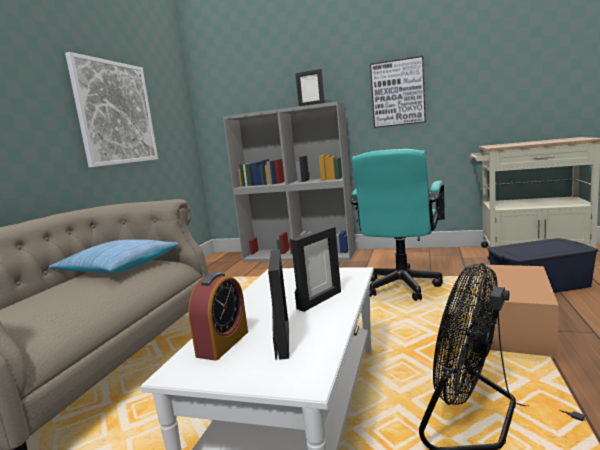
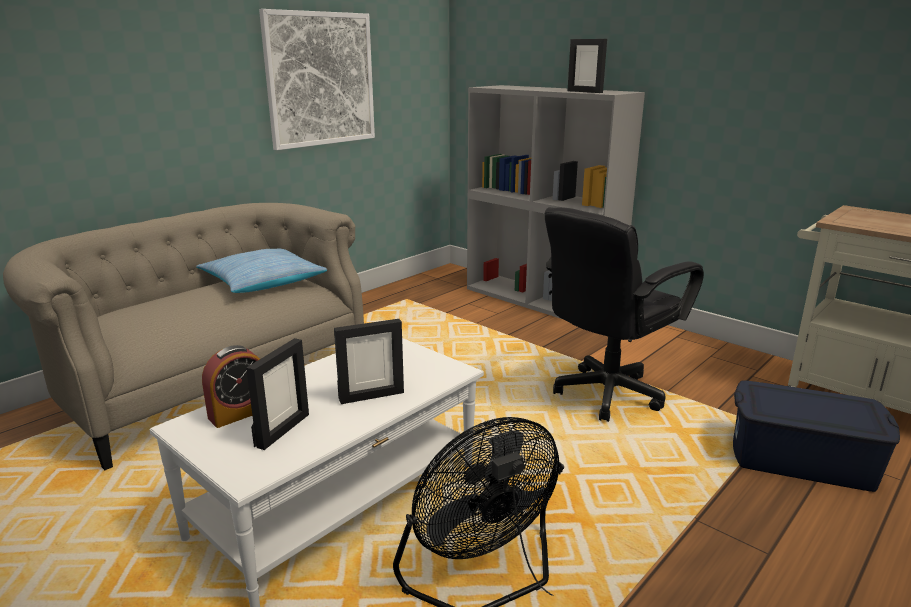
camera: 25 degrees right, 10 degrees up
turquoise office chair [350,149,445,301] -> black office chair [545,207,704,422]
picture [370,56,426,128] -> none
cardboard box [479,265,559,359] -> none

